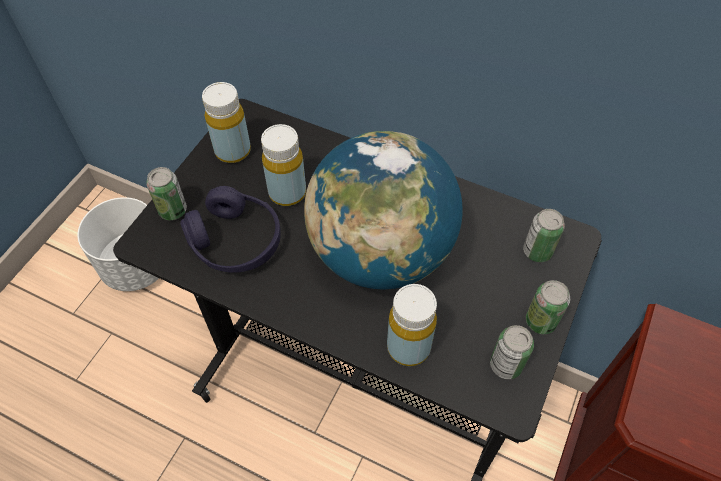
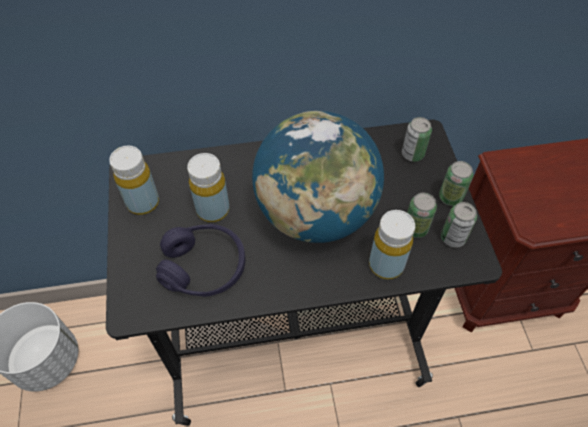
camera: 35 degrees left, 0 degrees up
can [146,167,187,220] -> can moved to [407,192,437,238]

